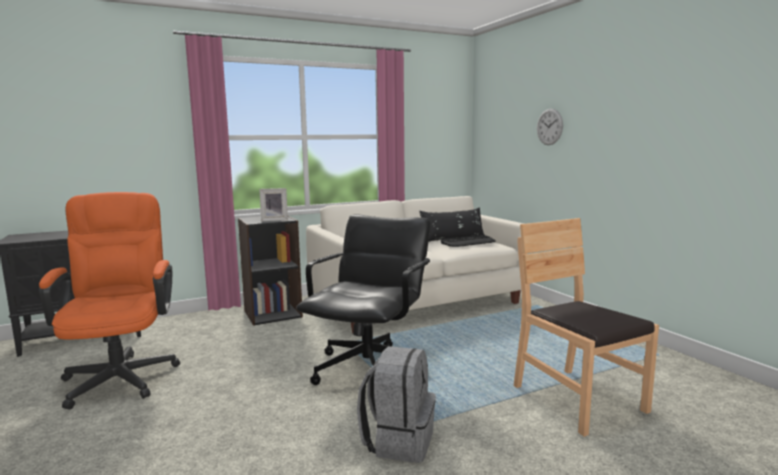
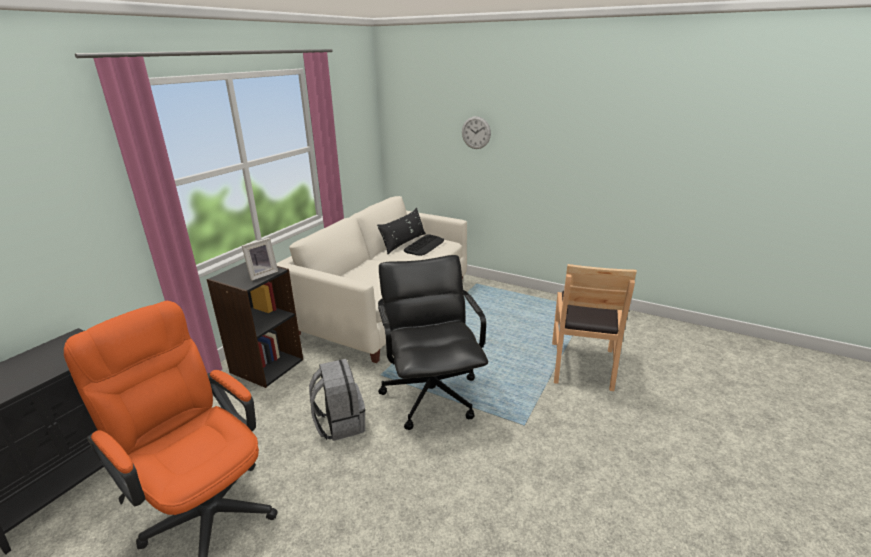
camera: 35 degrees left, 15 degrees up
grey backpack [357,346,436,463] -> grey backpack moved to [309,359,365,441]
brown chair [514,218,659,437] -> brown chair turned 105 degrees counterclockwise [552,264,637,391]

